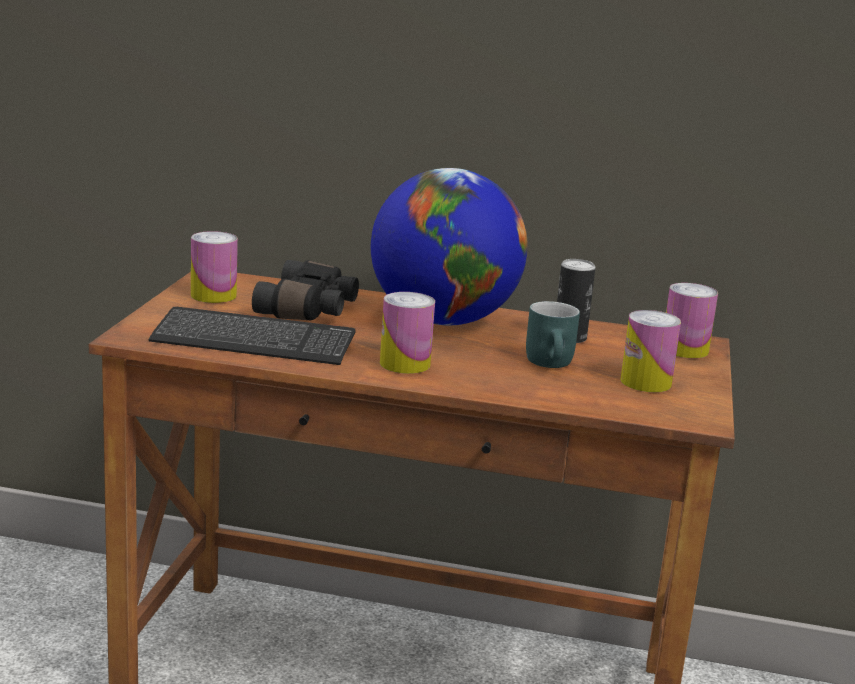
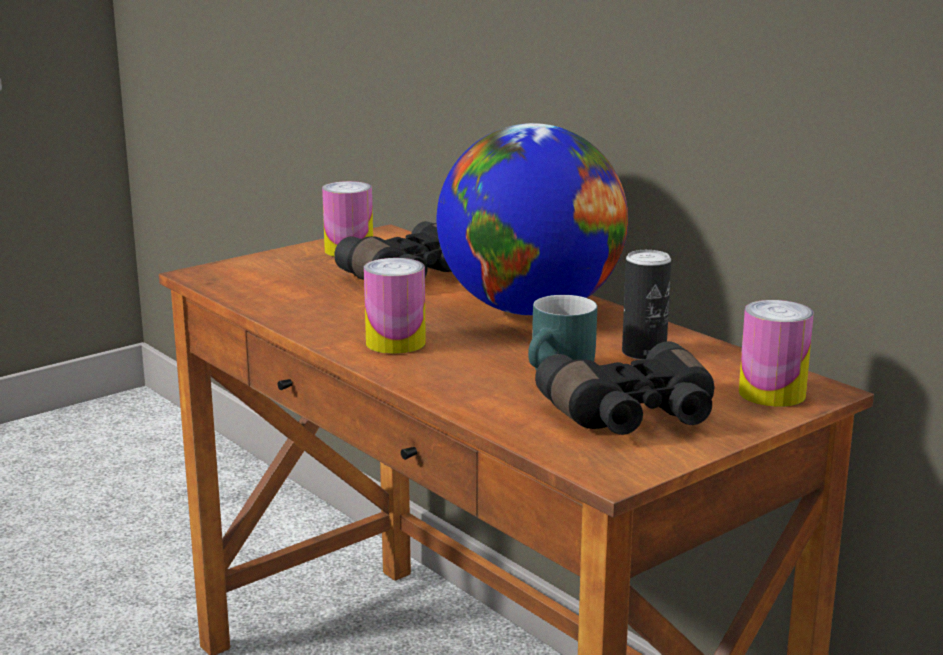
camera: 40 degrees right, 0 degrees up
keyboard [149,307,356,365] -> none
can [621,310,681,392] -> black binoculars [535,341,715,435]

